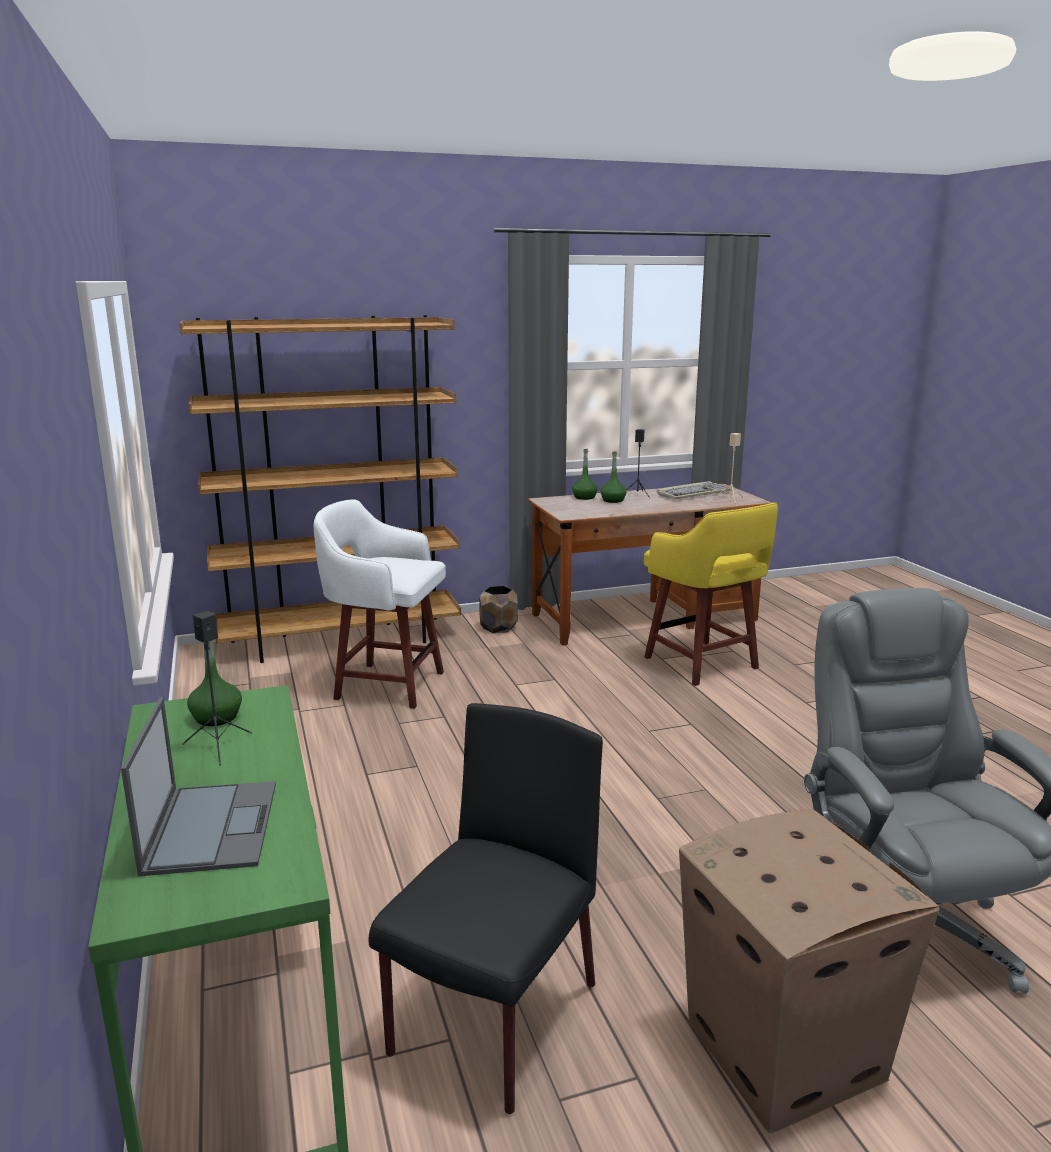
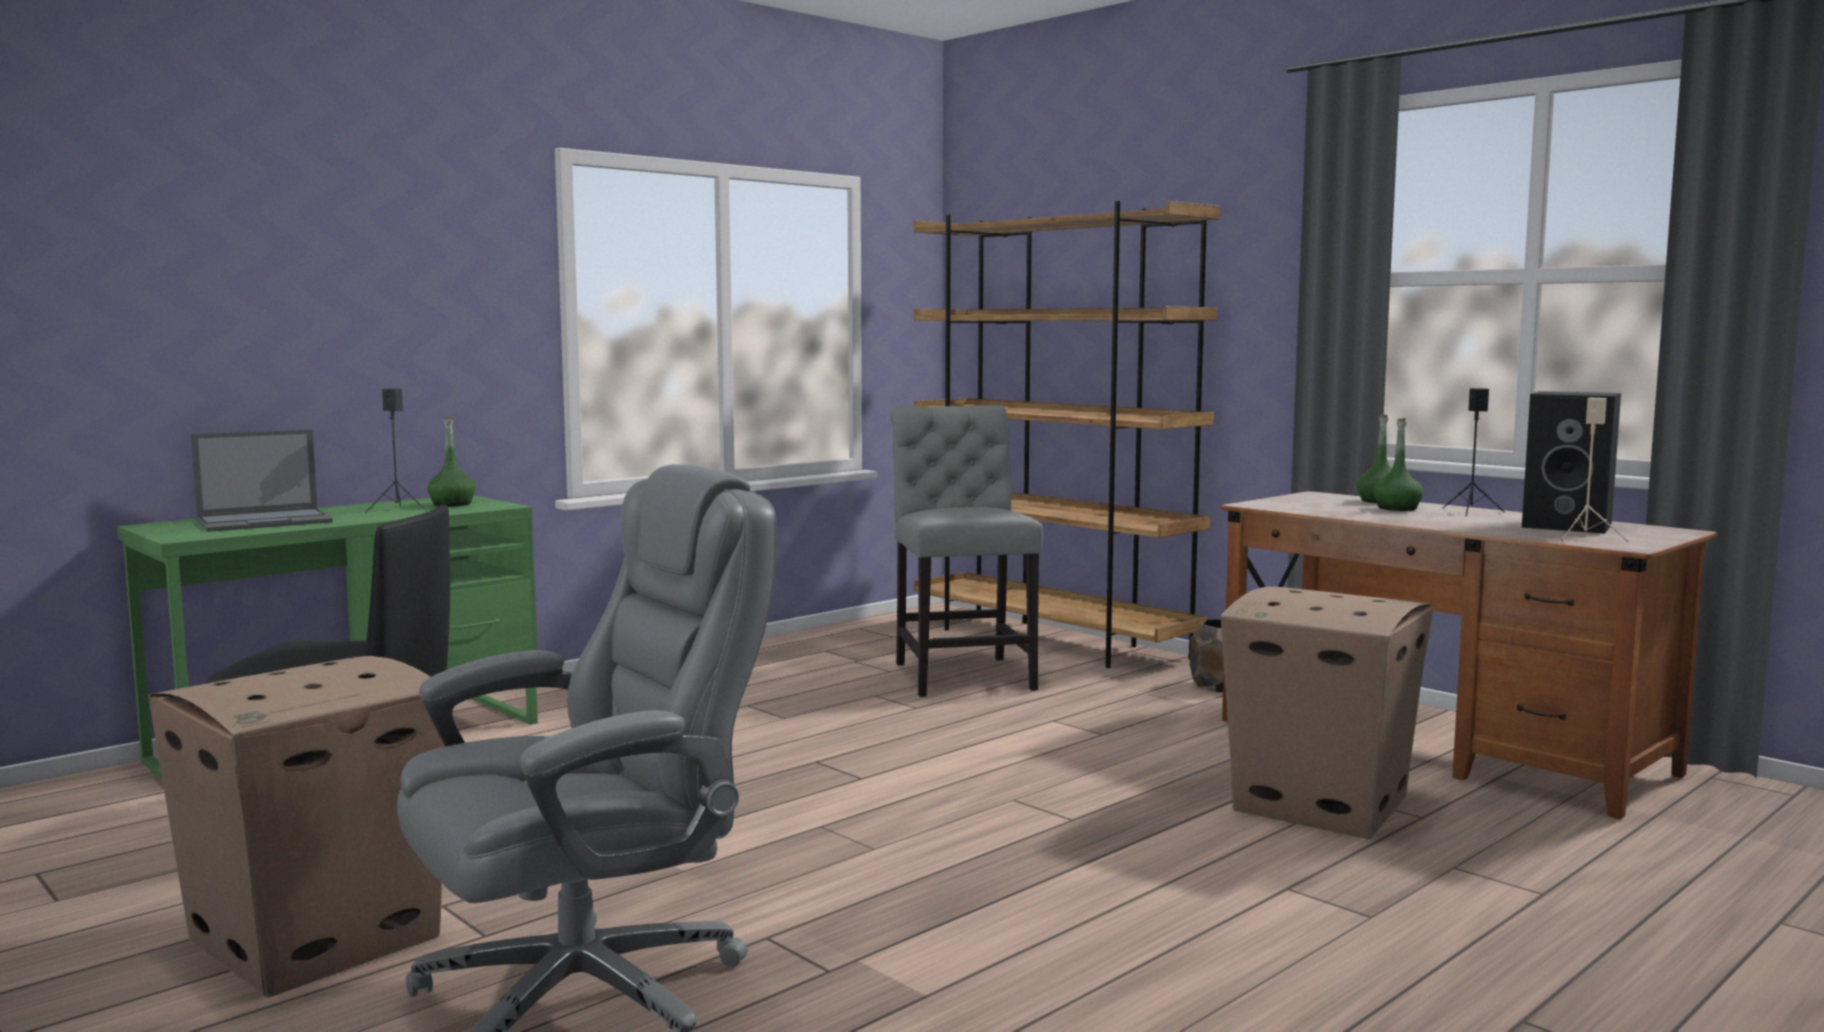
camera: 65 degrees right, 10 degrees down
white stool [314,499,446,709] -> grey chair [891,405,1043,697]
yellow stool [644,503,778,686] -> cardboard box [1221,586,1433,839]
keyboard [657,481,731,499] -> black speaker [1522,391,1621,534]

